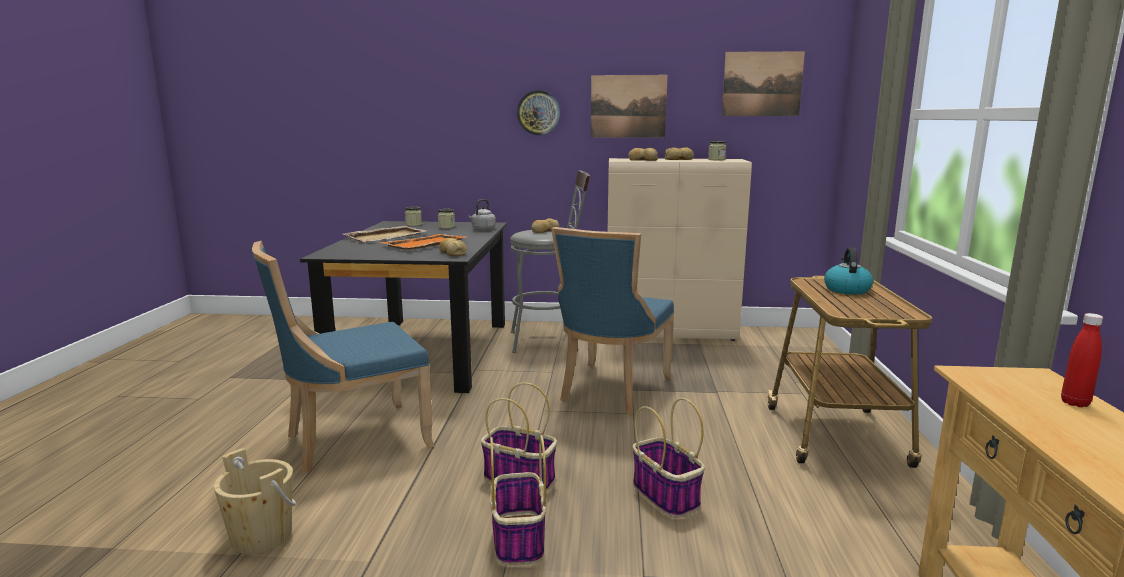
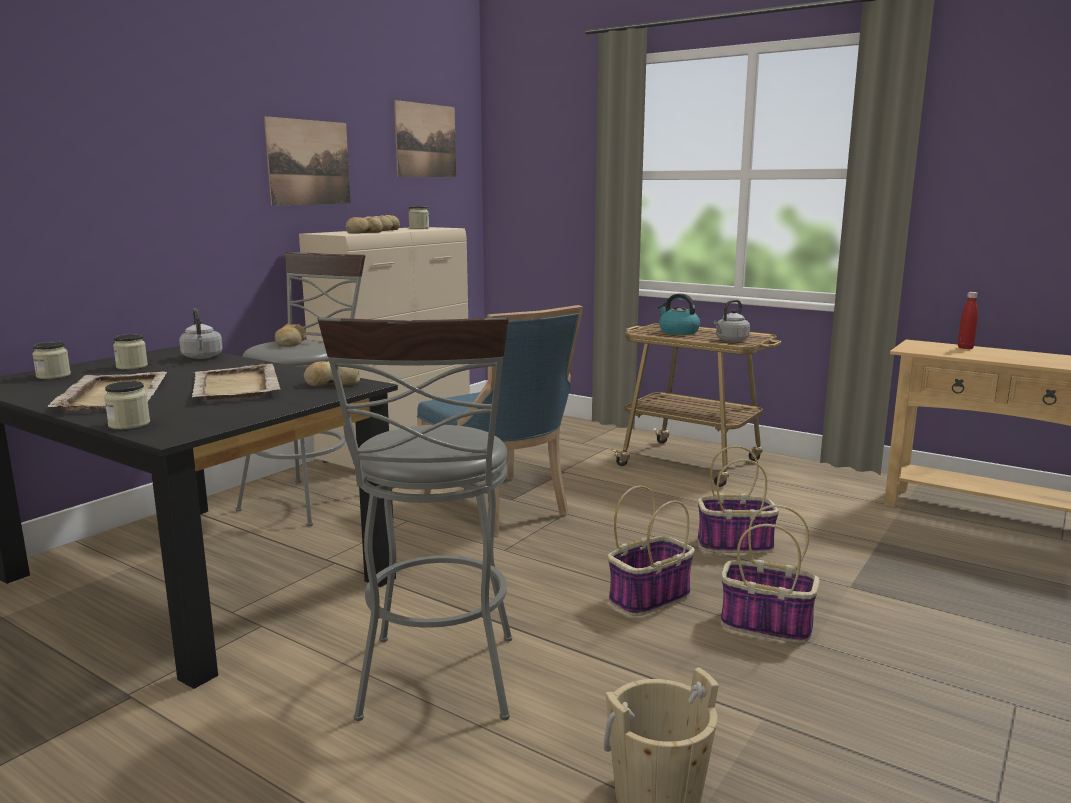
camera: 60 degrees left, 0 degrees up
blue chair [252,241,435,473] -> grey stool [318,317,512,721]
orange tray [379,234,465,250] -> beige tray [192,363,280,400]
wall clock [517,90,561,136] -> none
none -> jar [104,381,150,429]
none -> grey kettle [713,300,750,342]

